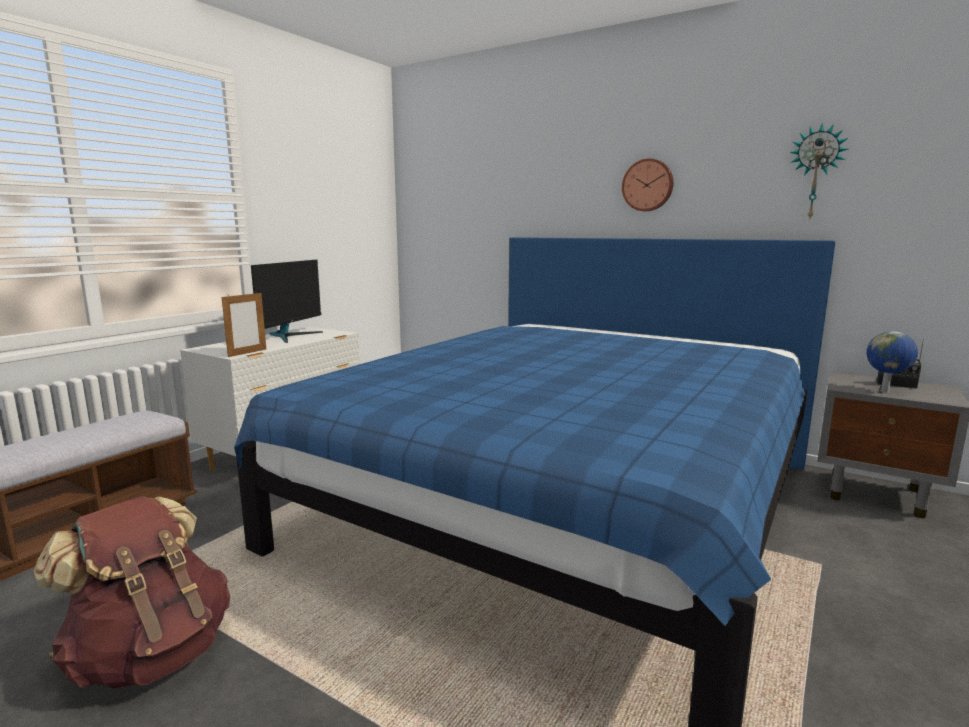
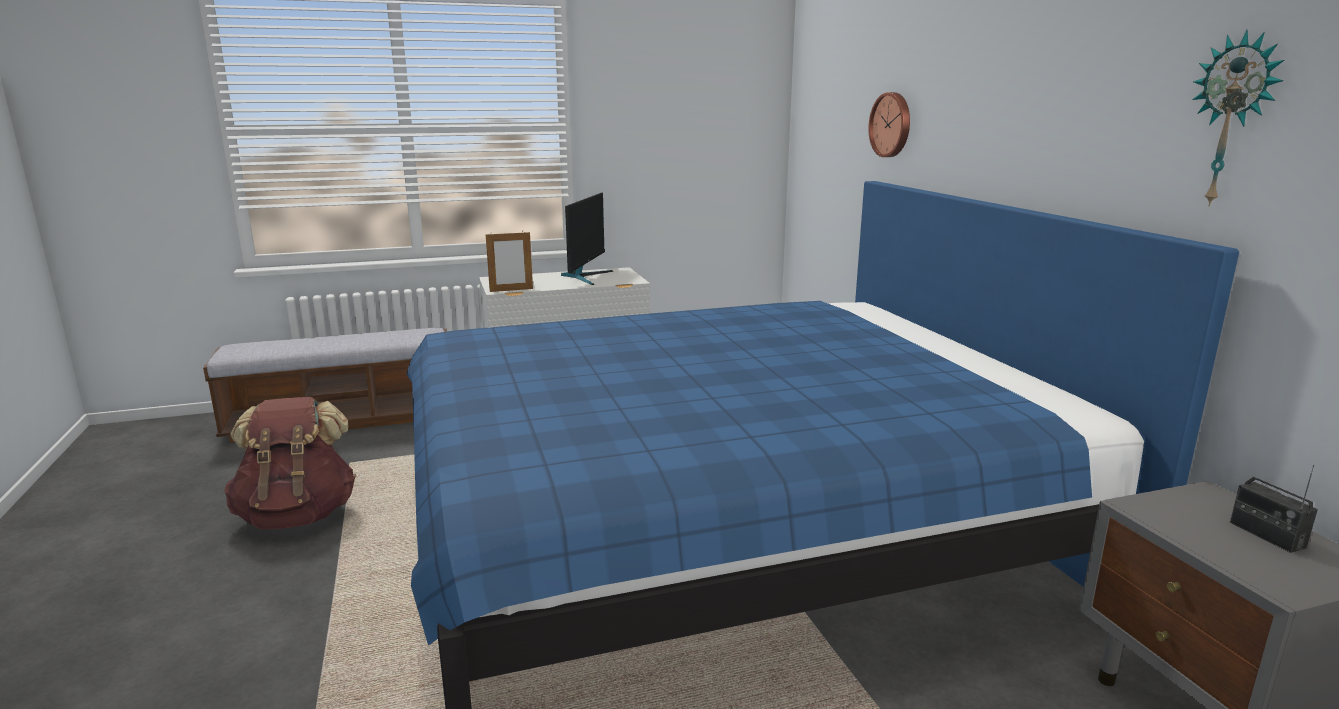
camera: 40 degrees right, 5 degrees up
monitor [251,260,323,343] -> monitor turned 45 degrees counterclockwise [561,193,613,285]
wall clock [622,158,673,211] -> wall clock moved to [868,92,910,157]
globe [866,331,918,393] -> none

